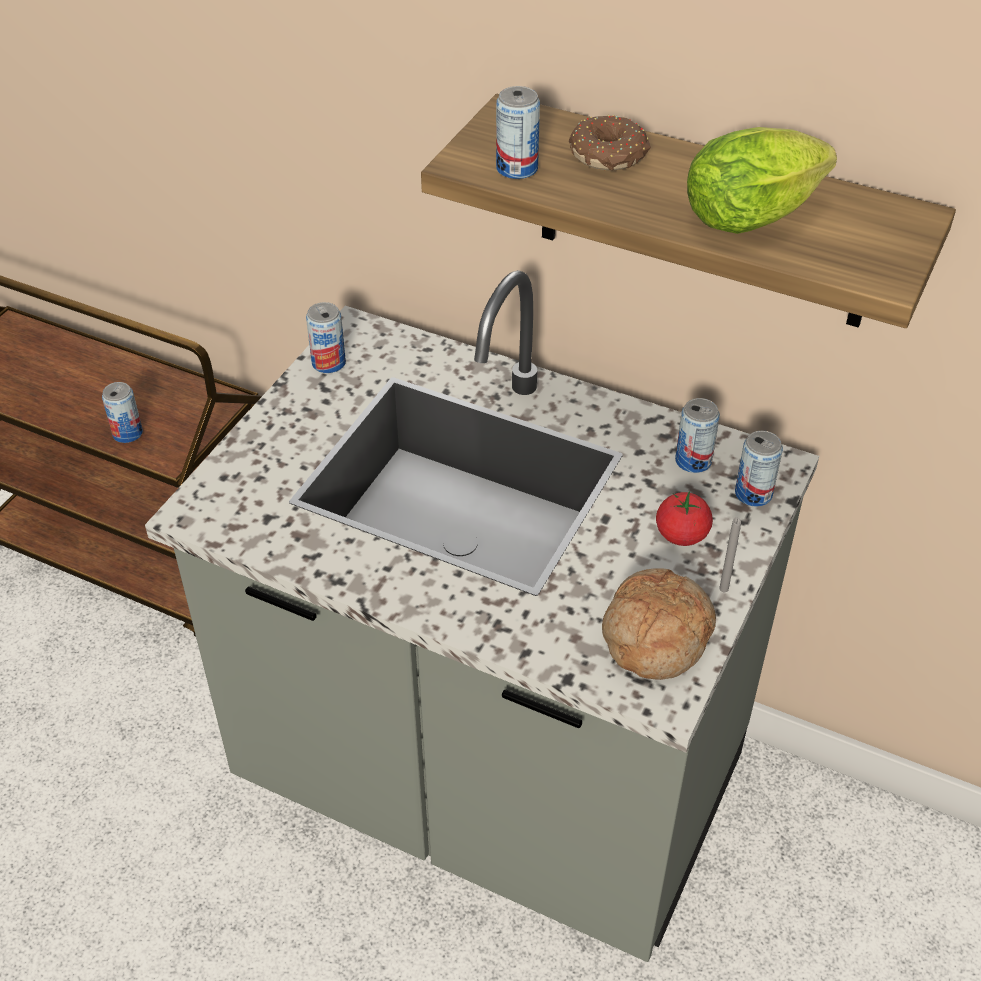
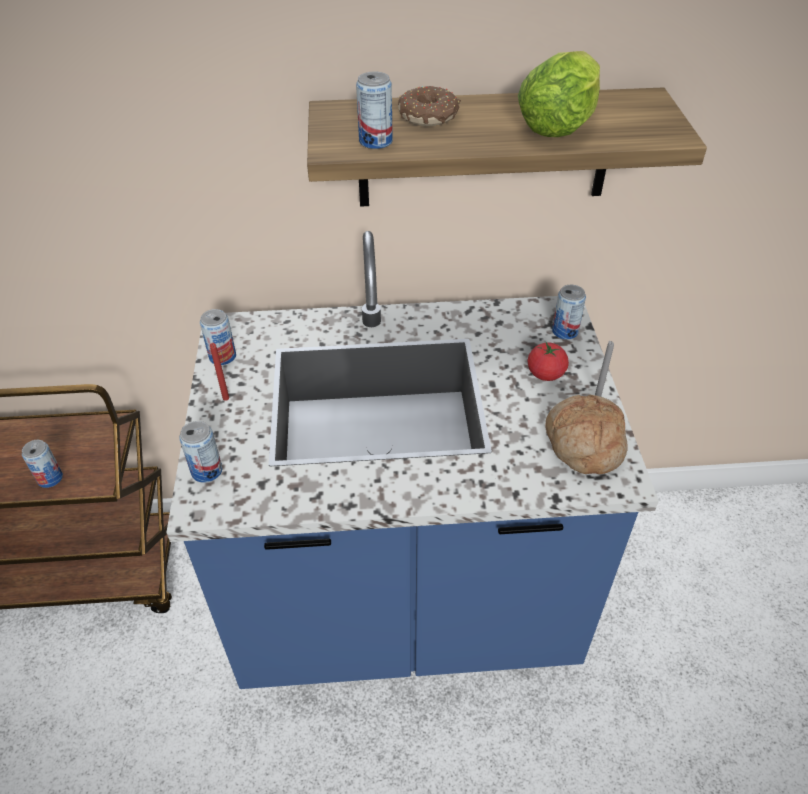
camera: 30 degrees left, 0 degrees up
grey counter [145,270,819,962] -> blue counter [166,231,659,689]
can [675,398,720,473] -> can moved to [179,421,223,483]
none -> red candle [210,343,229,401]

